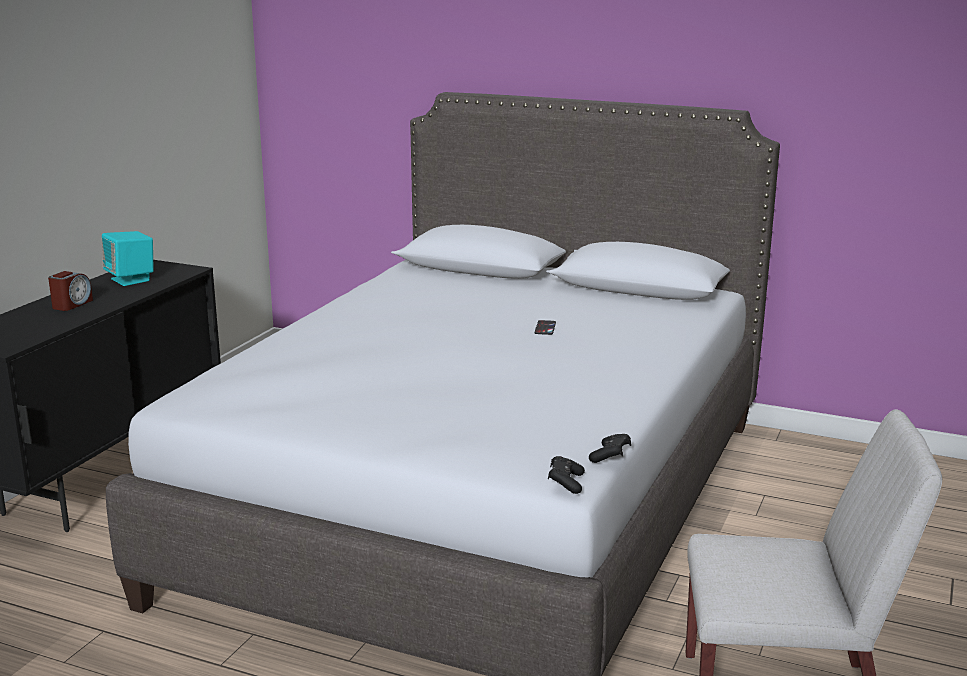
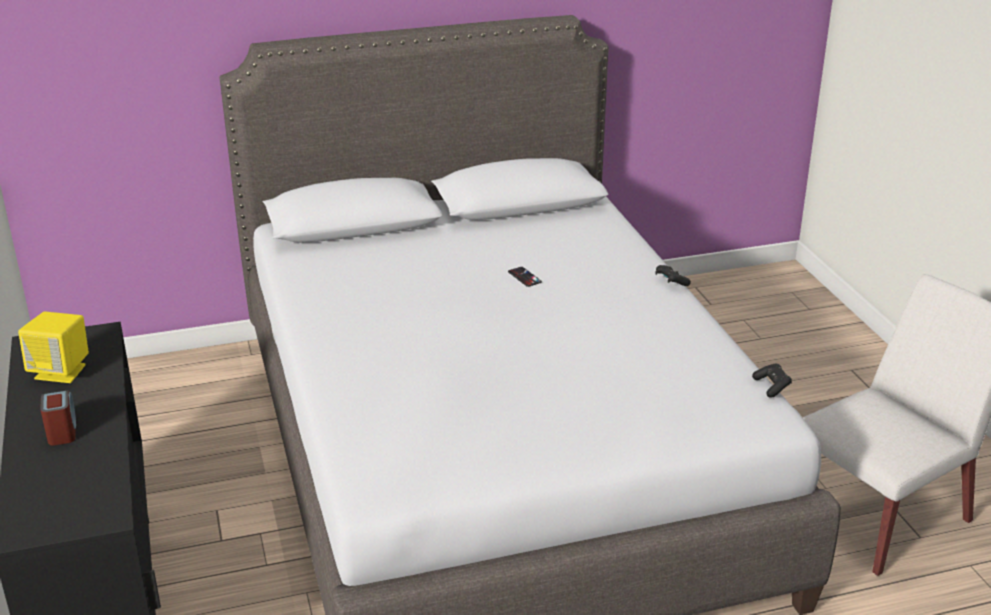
camera: 40 degrees left, 10 degrees up
turquoise speaker [102,231,154,286] -> yellow speaker [18,312,89,383]
black game controller [548,456,585,494] -> black game controller moved to [655,265,691,286]

